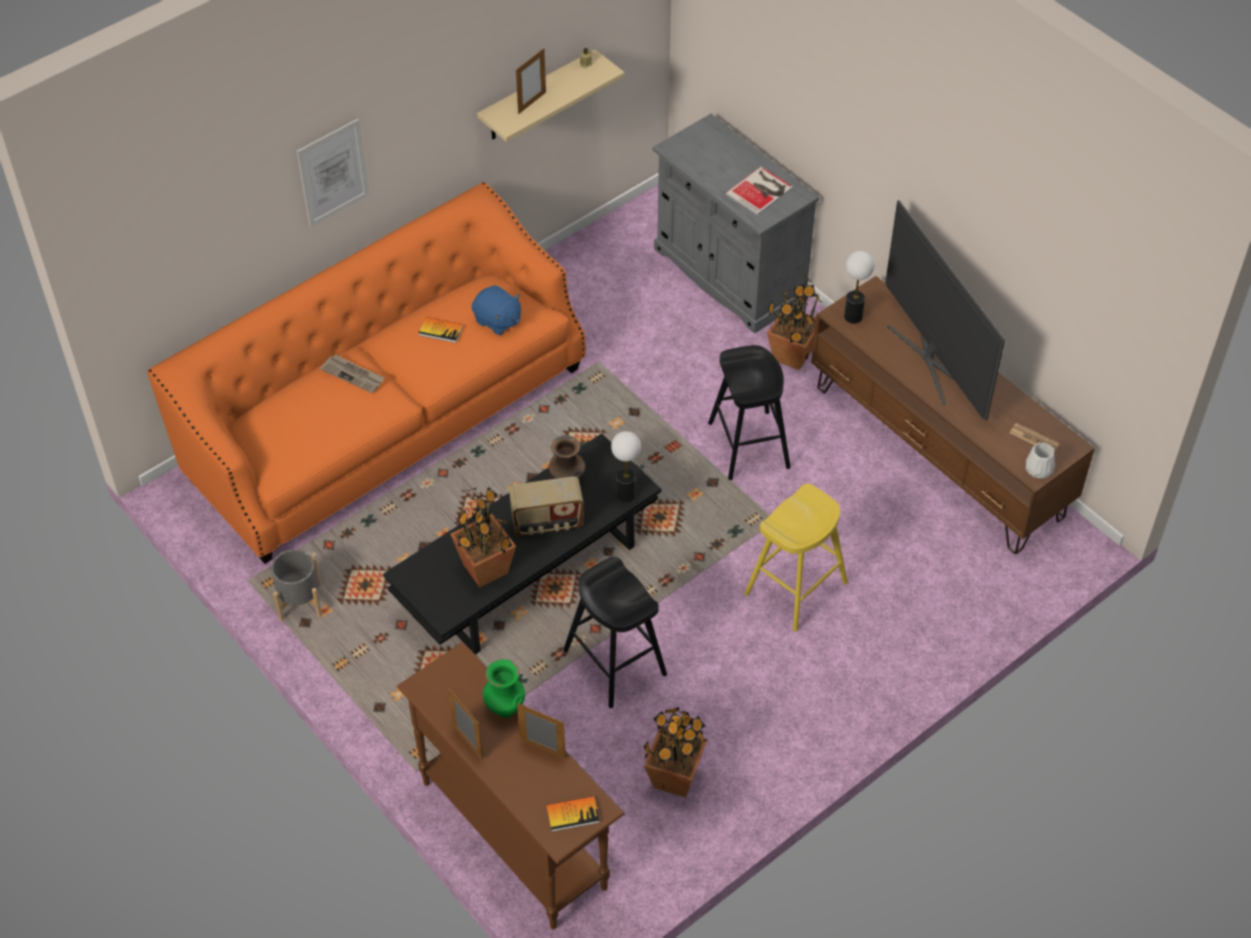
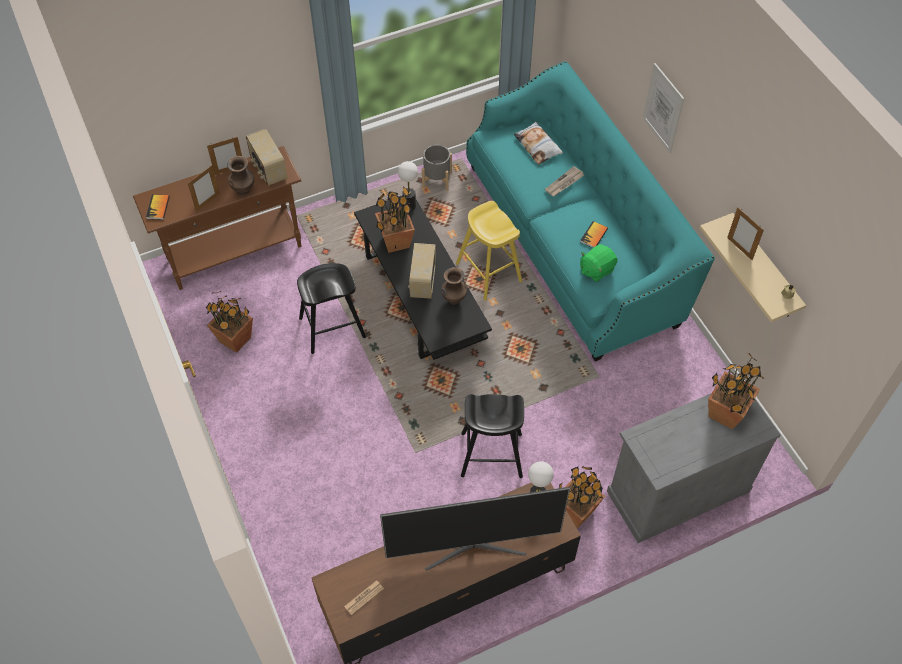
camera: 105 degrees right, 5 degrees up
orange sofa [147,182,586,564] -> turquoise sofa [466,61,715,362]
blue plush toy [472,285,521,335] -> green plush toy [580,244,618,282]
green vase [483,659,525,718] -> brown vase [227,156,254,196]
table lamp [611,431,641,502] -> table lamp moved to [398,161,418,211]
book [725,167,793,215] -> none
yellow stool [744,483,848,632] -> yellow stool moved to [456,201,522,301]
white vase [1026,443,1055,479] -> none
none -> radio [246,129,288,186]
none -> pillow [513,122,563,165]
none -> potted plant [708,353,765,429]

